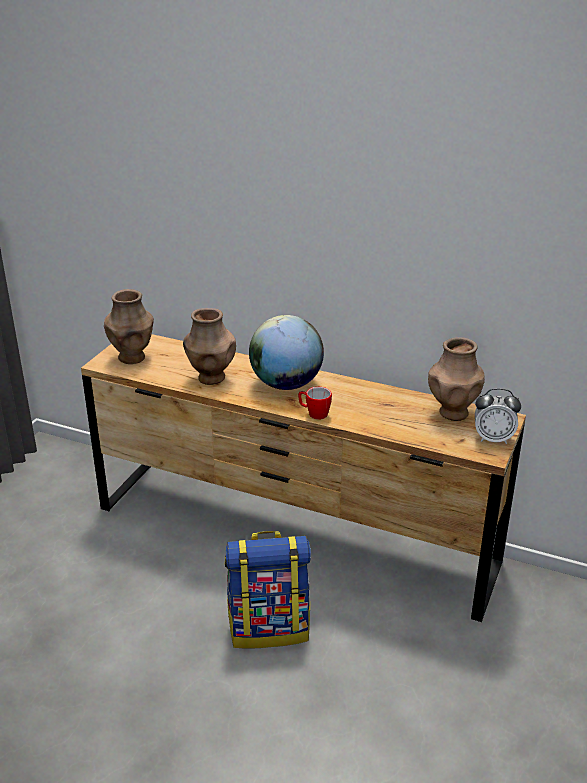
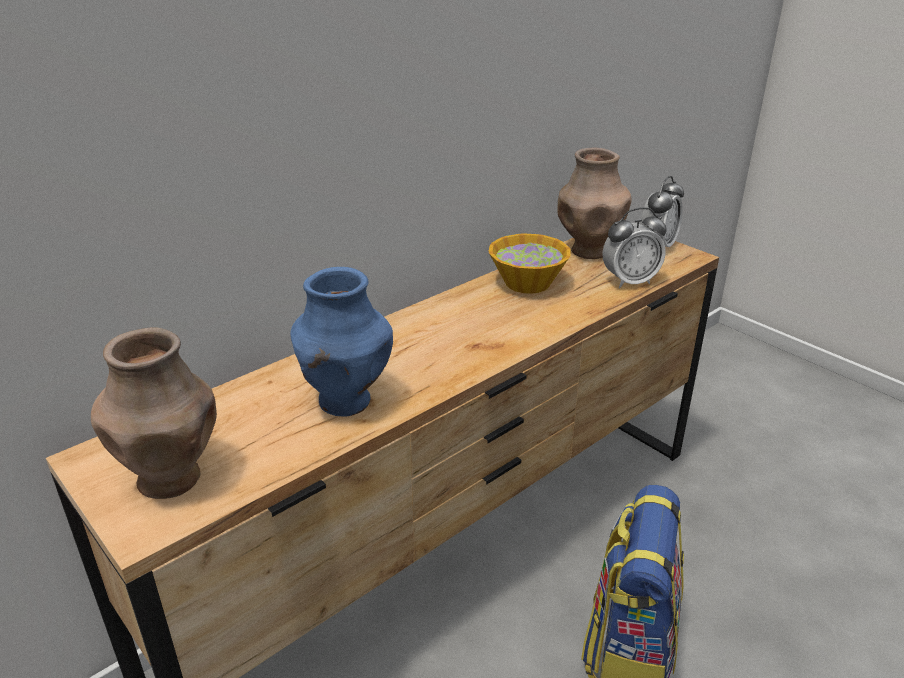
camera: 65 degrees left, 0 degrees up
brown vase [183,308,236,385] -> blue vase [290,267,393,417]
globe [249,315,324,390] -> none
mug [298,387,332,420] -> none
none -> bowl [488,233,571,294]
none -> alarm clock [602,208,667,288]

